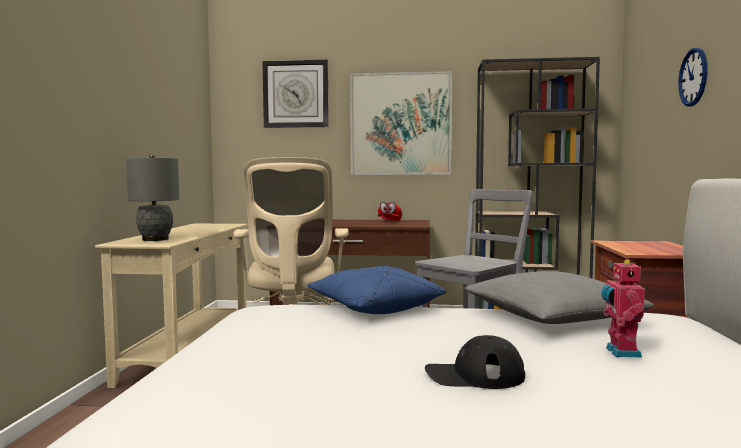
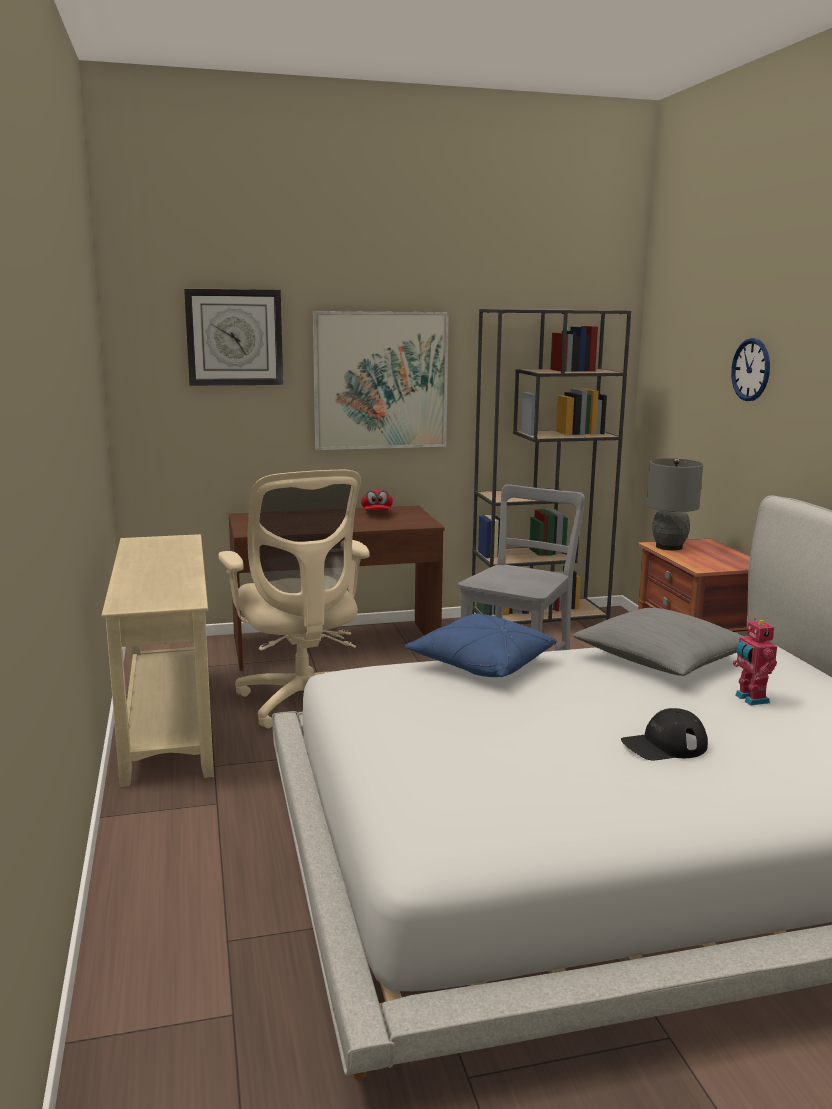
camera: 20 degrees left, 10 degrees up
grey table lamp [126,154,179,241] -> grey table lamp moved to [647,458,703,550]

